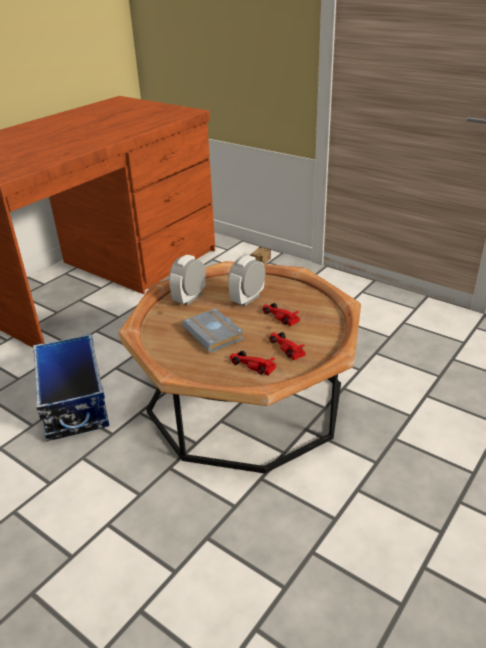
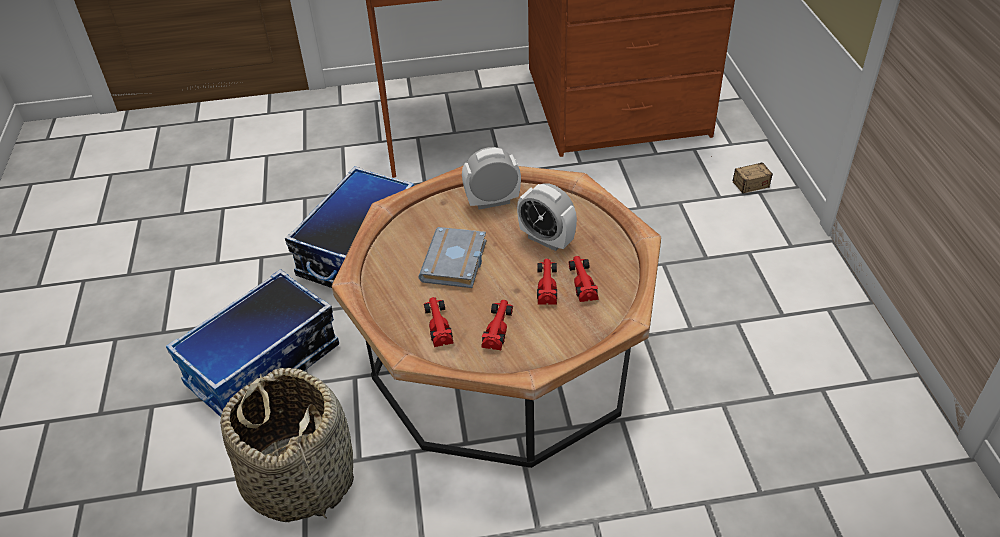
camera: 45 degrees right, 10 degrees up
alarm clock [228,255,265,306] -> alarm clock turned 135 degrees counterclockwise [517,183,577,251]
none -> storage box [166,269,339,417]
none -> basket [220,368,354,522]
none -> red toy car [569,256,599,302]

